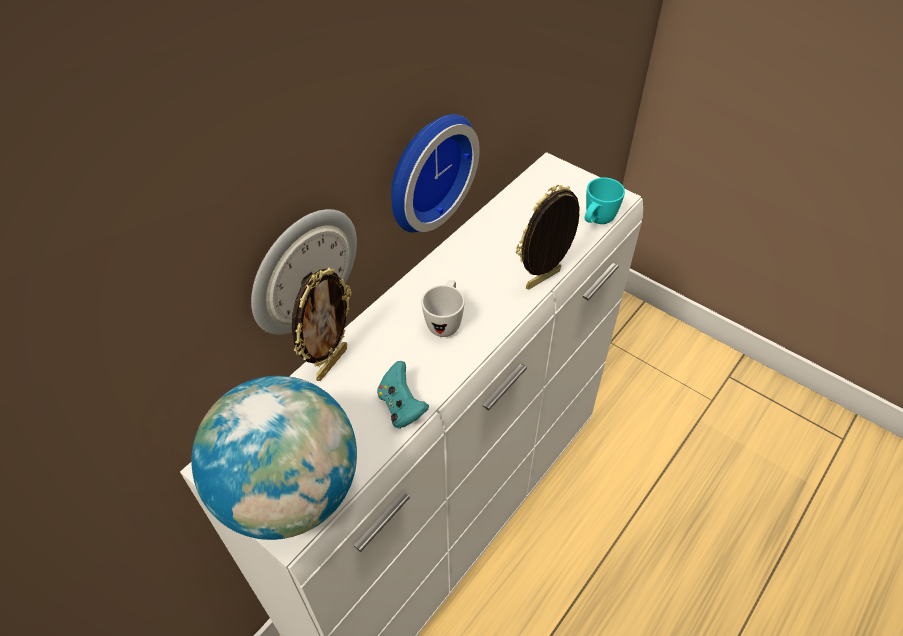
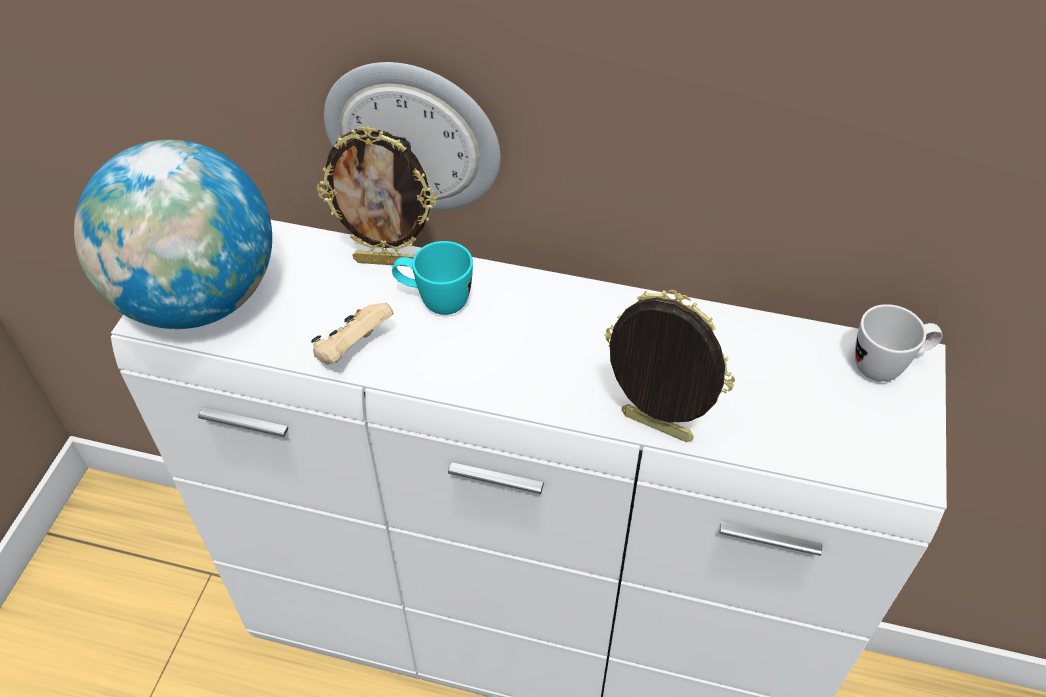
camera: 65 degrees right, 0 degrees up
turquoise game controller [377,361,429,429] -> beige game controller [311,303,393,365]
wall clock [391,114,480,233] -> none
white mug [421,280,465,337] -> white mug moved to [855,304,943,382]
turquoise mug [585,177,625,224] -> turquoise mug moved to [392,241,473,315]

